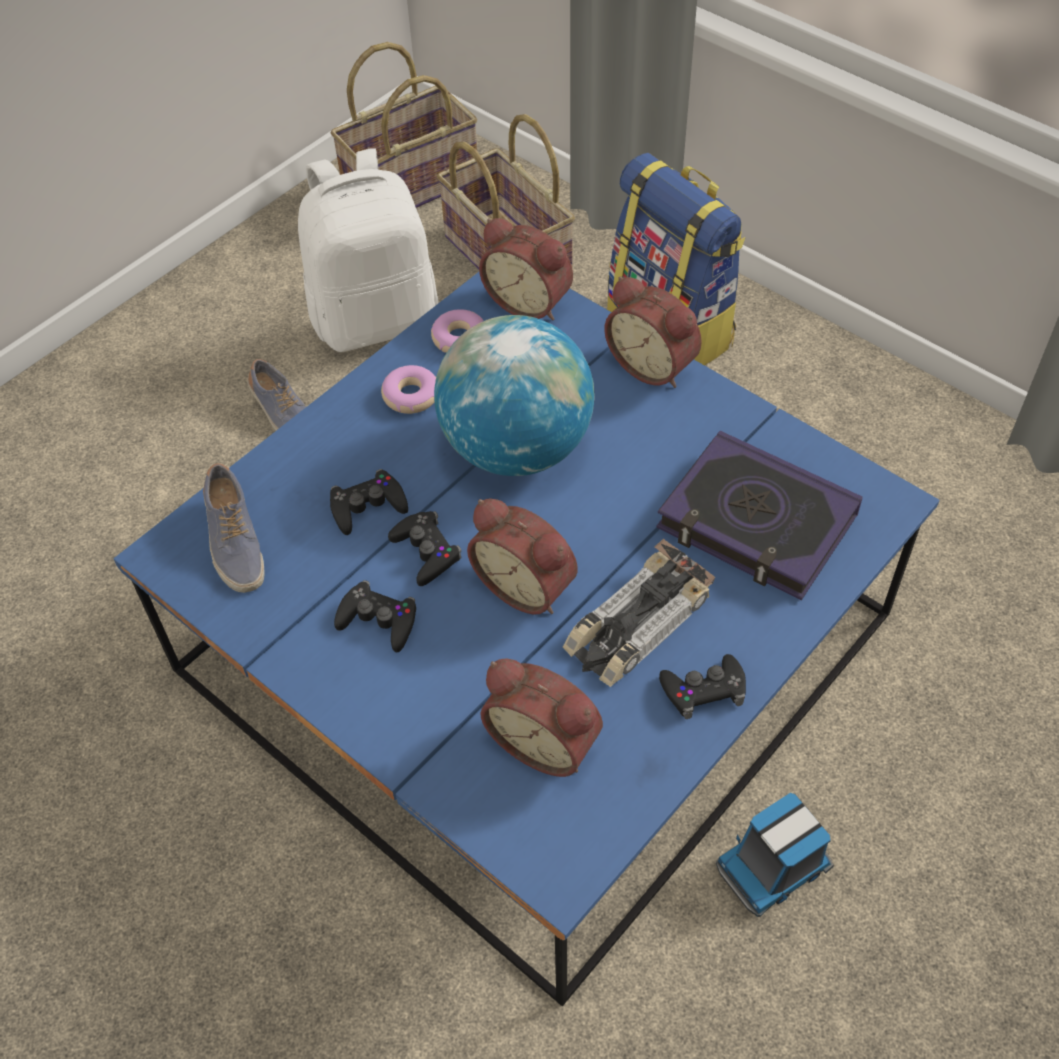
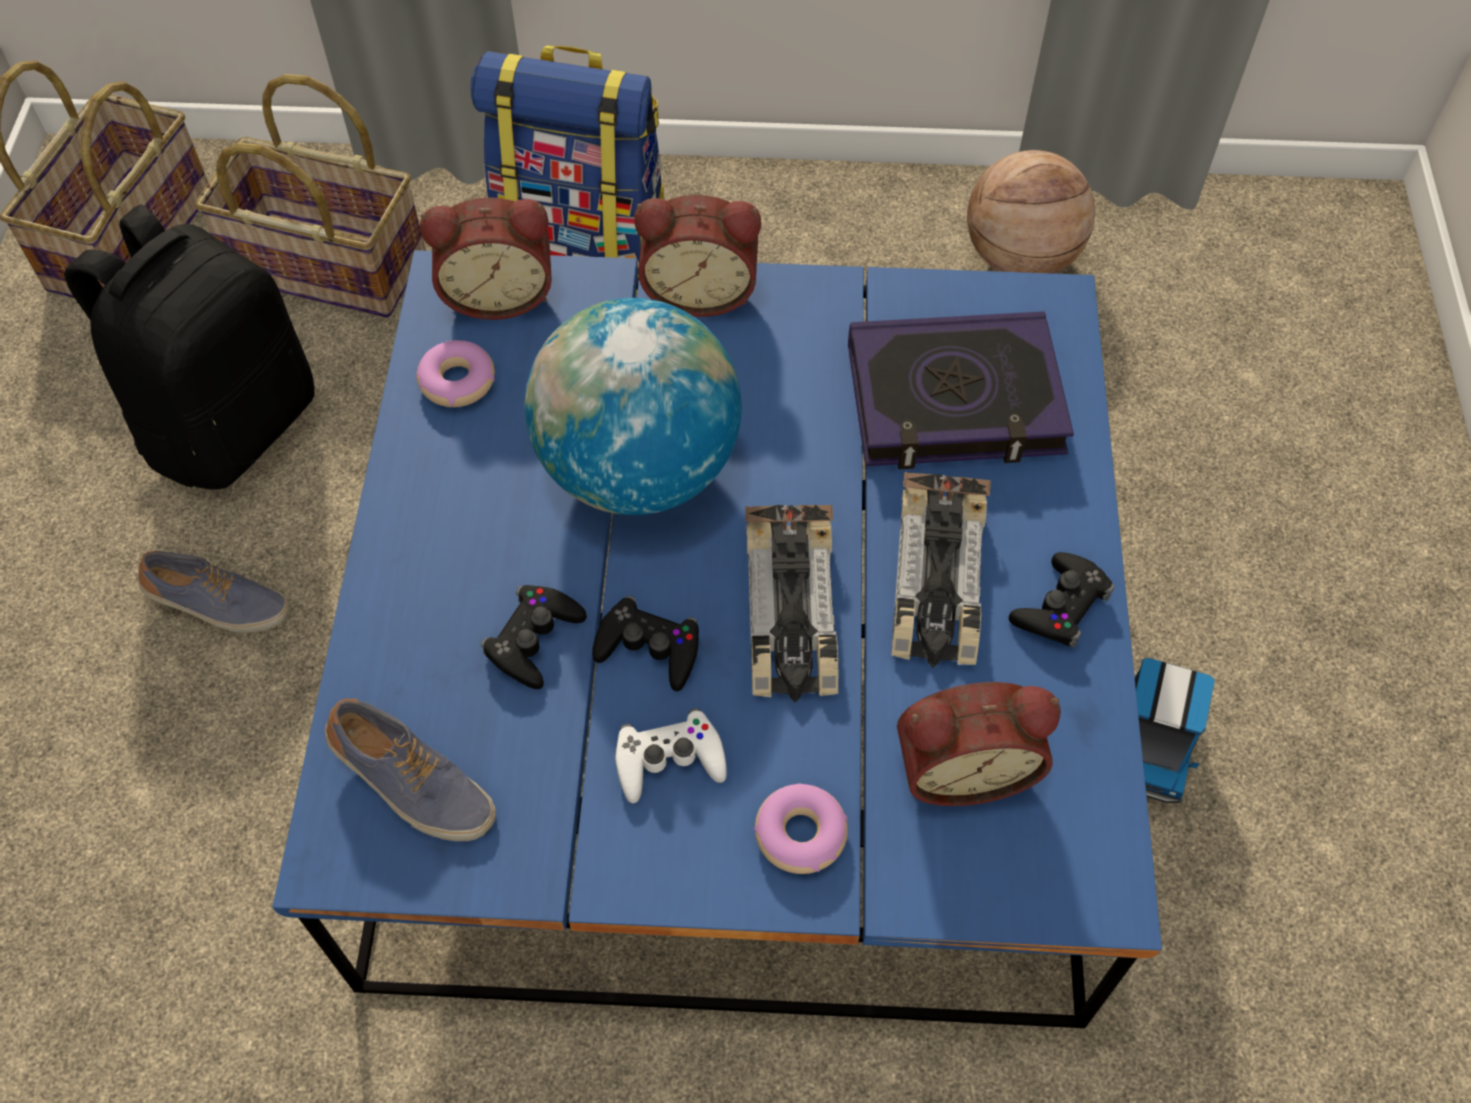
camera: 40 degrees left, 5 degrees up
white backpack [298,148,439,352] -> black backpack [64,205,315,490]
black game controller [334,580,416,652] -> white game controller [615,708,727,803]
donut [381,365,436,414] -> donut moved to [754,783,848,874]
alarm clock [467,498,578,615] -> toy car [745,504,838,702]
none -> basketball [967,150,1095,274]

